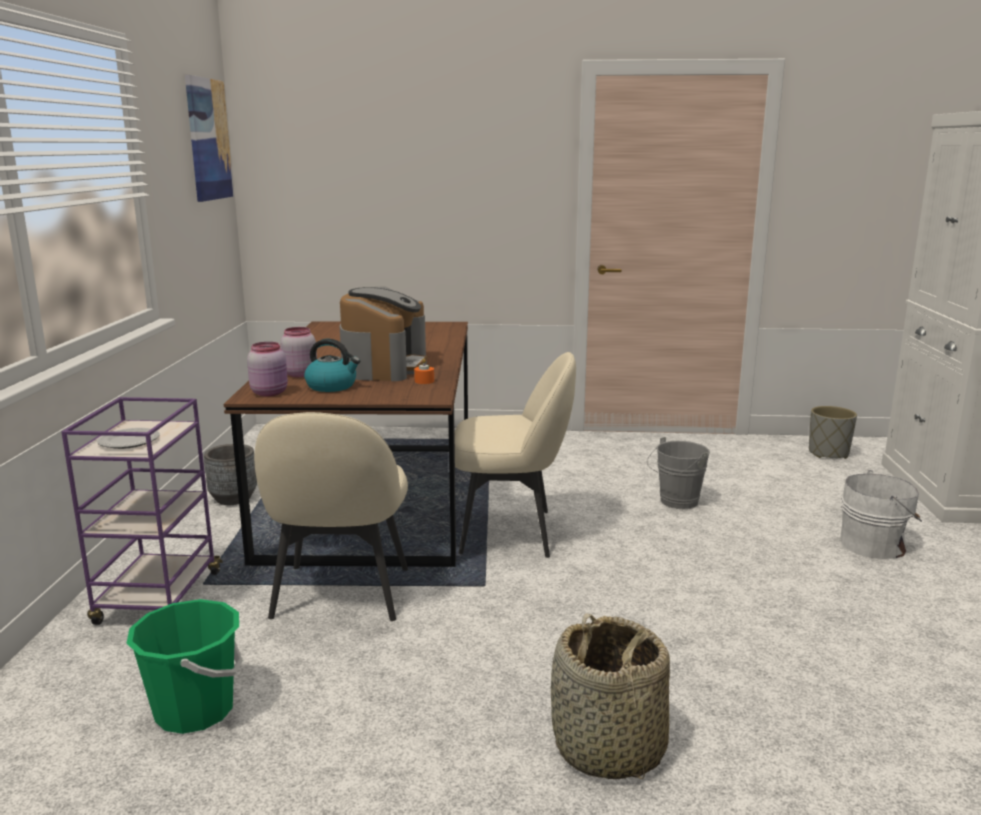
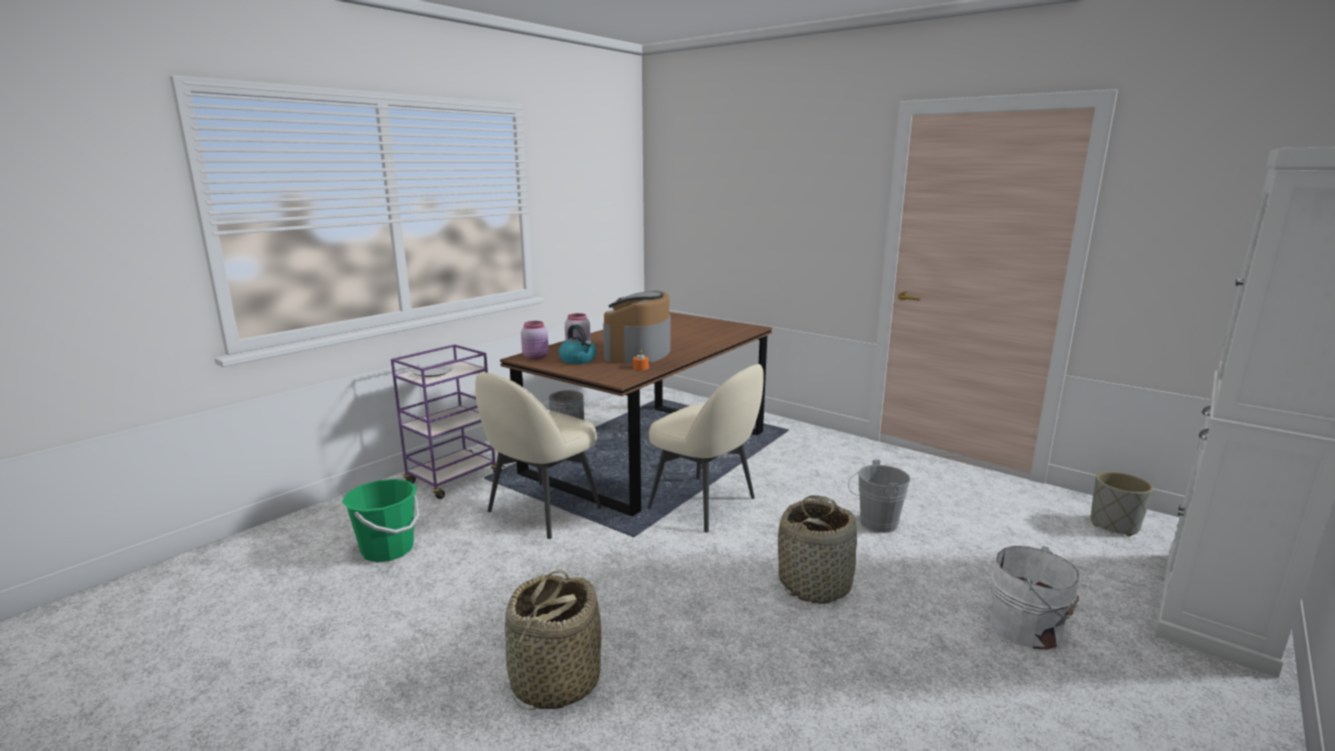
camera: 35 degrees right, 0 degrees up
picture [185,75,234,202] -> none
coffee machine [340,287,427,381] -> coffee machine turned 150 degrees clockwise [603,290,671,363]
none -> basket [778,495,857,604]

